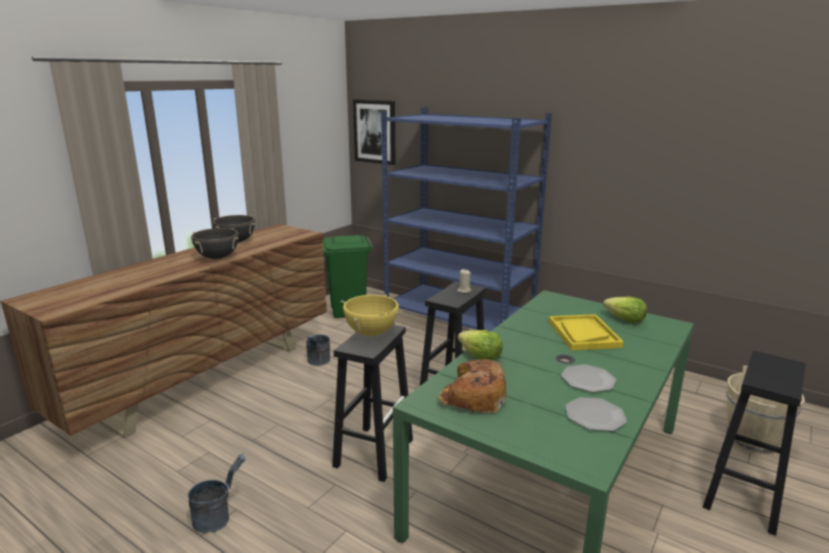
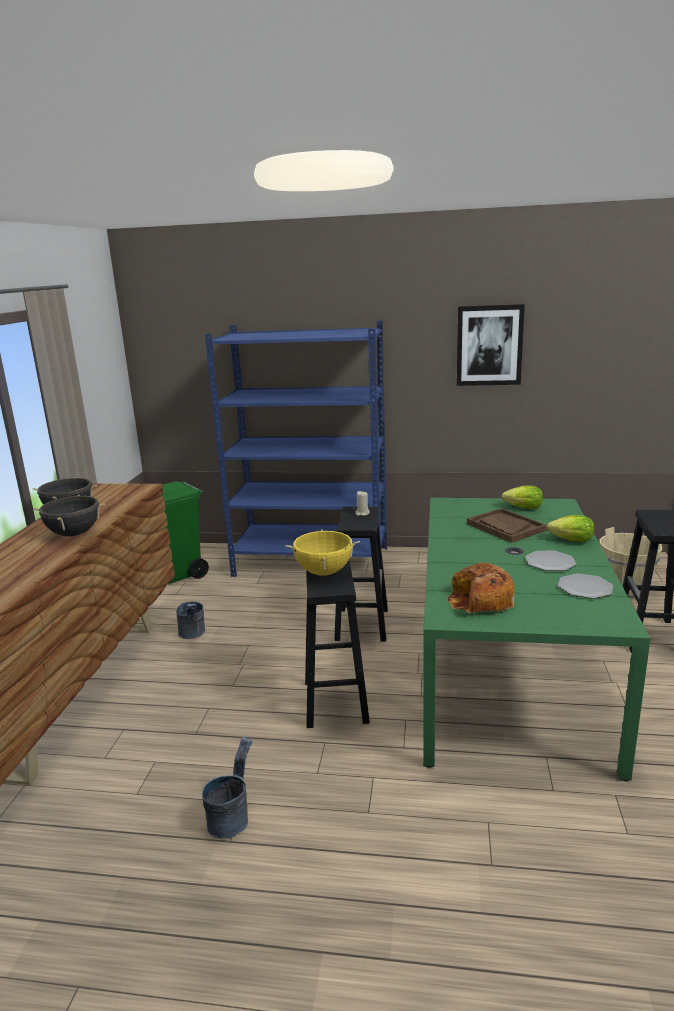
camera: 25 degrees left, 0 degrees up
picture [353,99,395,165] -> picture moved to [457,304,525,386]
lettuce [458,330,502,360] -> lettuce moved to [546,515,594,543]
yellow tray [549,314,624,350] -> brown tray [467,508,547,543]

